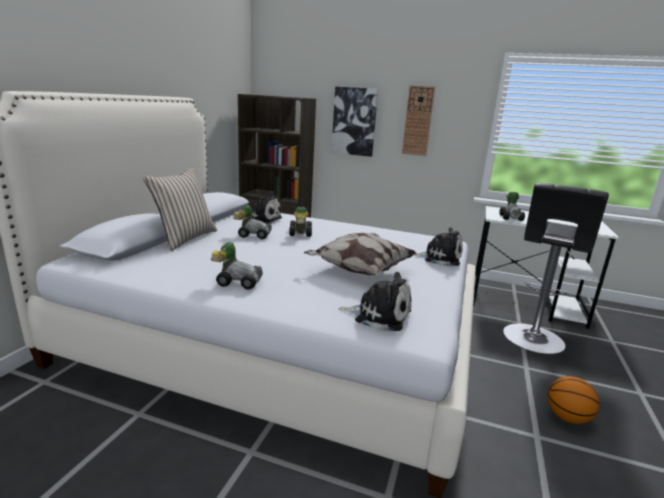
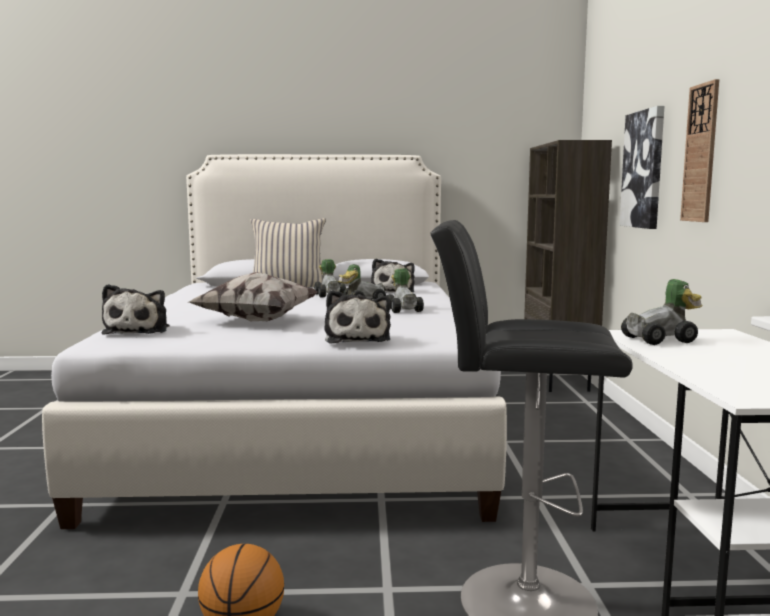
camera: 70 degrees right, 10 degrees down
toy car [211,242,263,290] -> toy car moved to [387,268,424,313]

